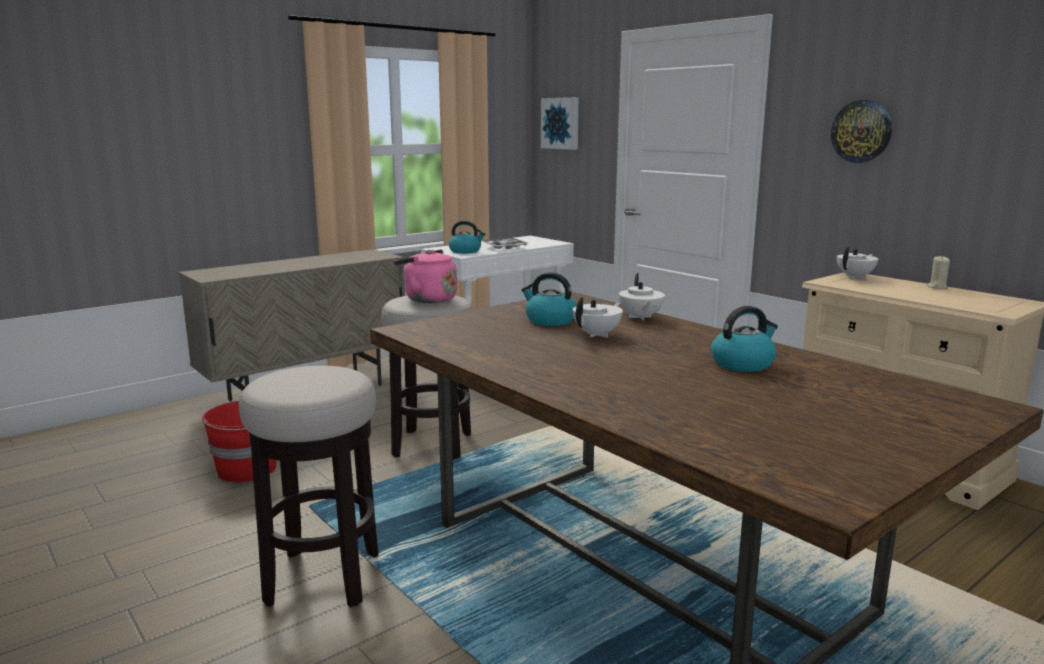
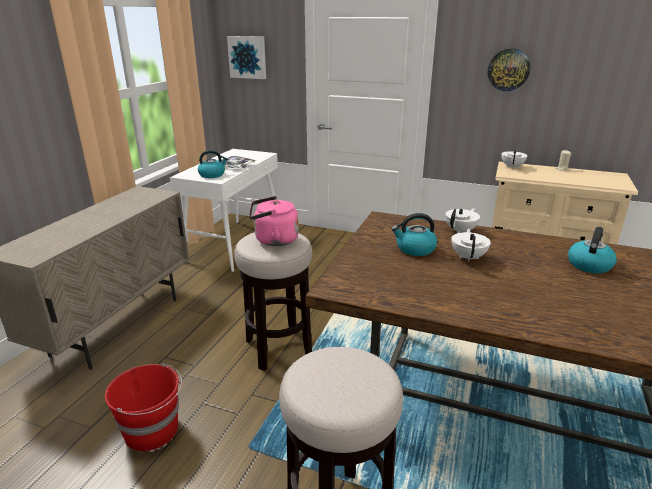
camera: 30 degrees left, 10 degrees up
white teapot [619,273,665,321] -> white teapot turned 105 degrees counterclockwise [445,208,480,234]

